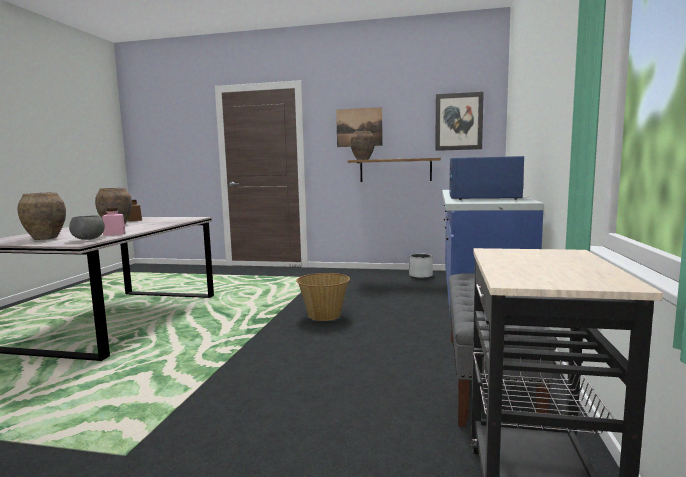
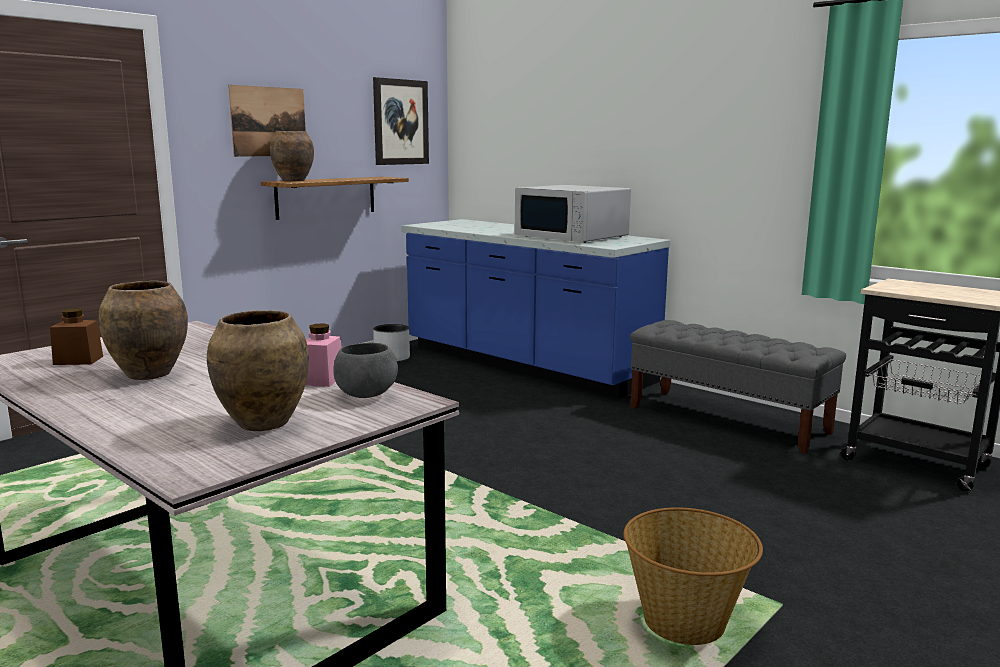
camera: 60 degrees left, 5 degrees up
basket [296,273,350,321] -> basket moved to [623,507,763,645]
blue microwave [449,156,524,200] -> white microwave [515,185,631,243]

